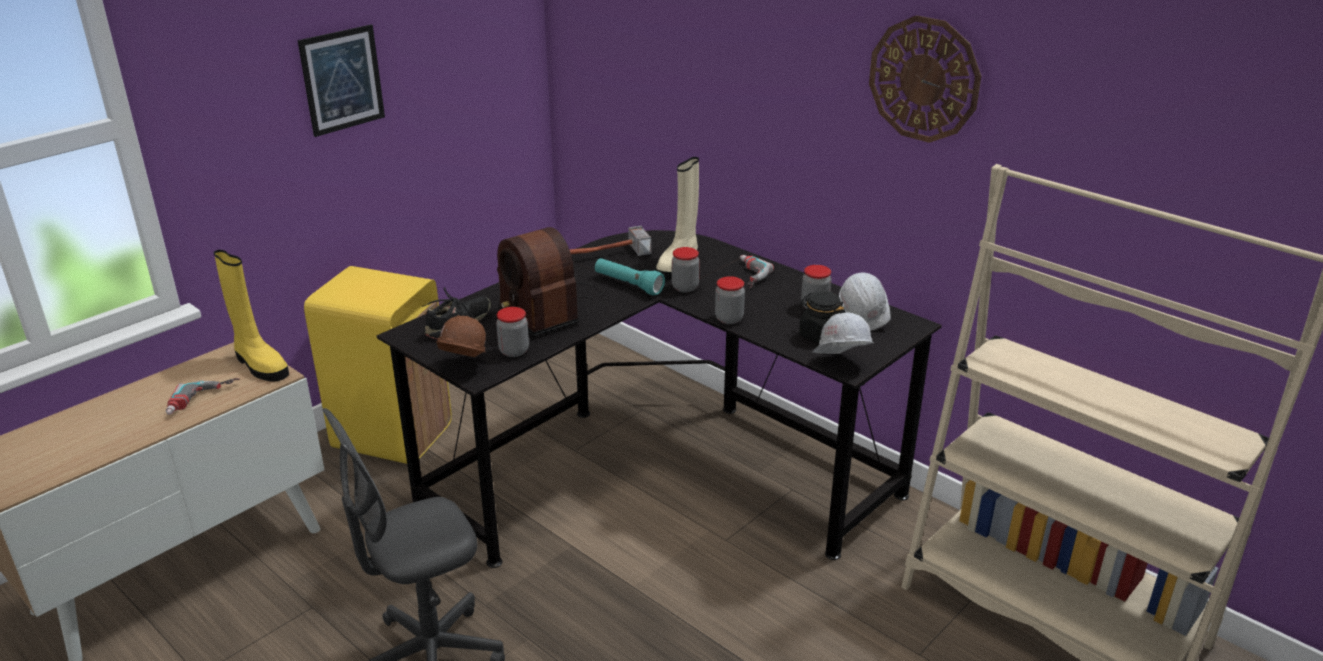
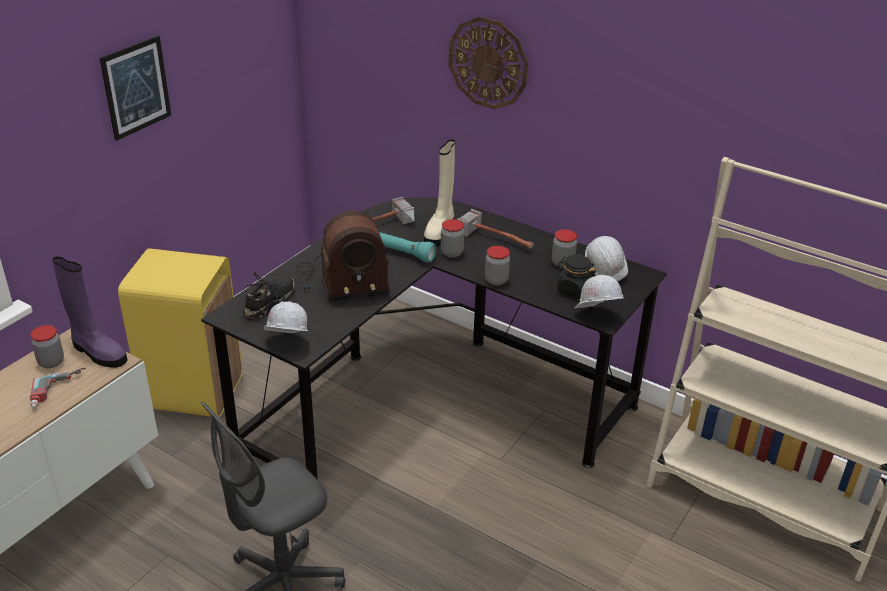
camera: 10 degrees left, 5 degrees up
yellow boot [214,250,289,382] -> purple boot [52,256,128,368]
brown hard hat [436,315,486,357] -> white hard hat [264,301,308,334]
jar [496,307,529,357] -> jar moved to [30,325,64,368]
radio [497,227,604,337] -> radio turned 60 degrees counterclockwise [296,210,390,301]
power drill [740,255,774,288] -> hammer [457,209,534,249]
wall clock [869,15,981,143] -> wall clock moved to [448,16,528,109]

